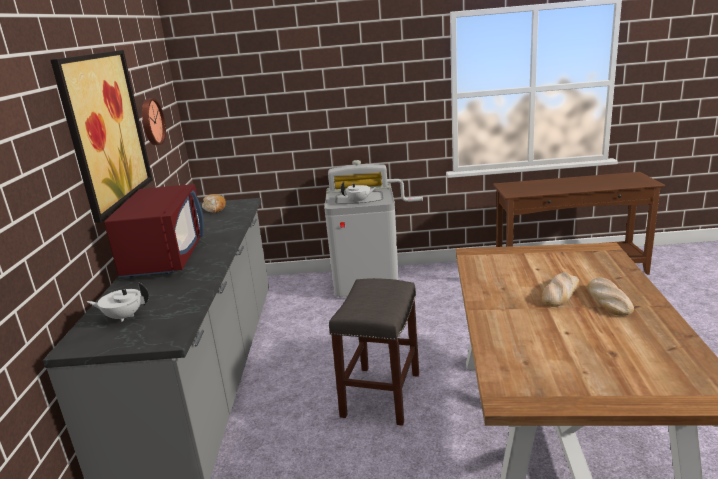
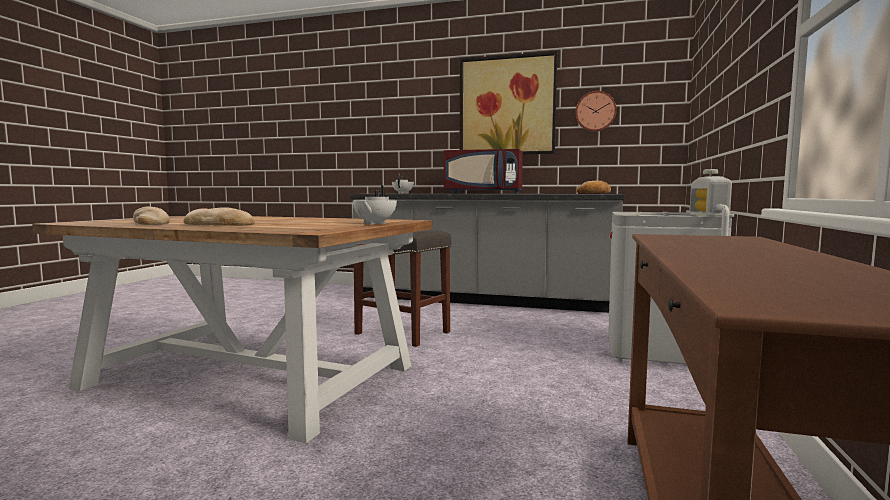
camera: 105 degrees right, 15 degrees down
white teapot [341,182,376,203] -> white teapot moved to [353,185,397,224]
bread [542,272,579,307] -> bread moved to [133,207,170,225]

